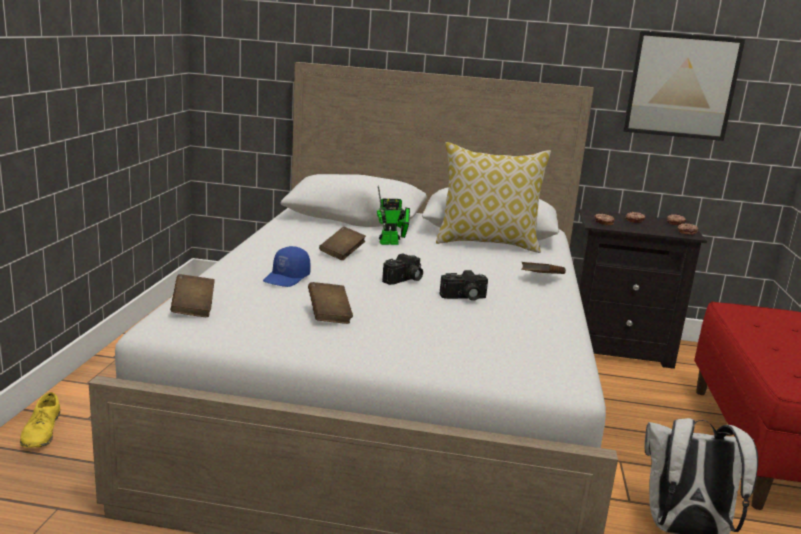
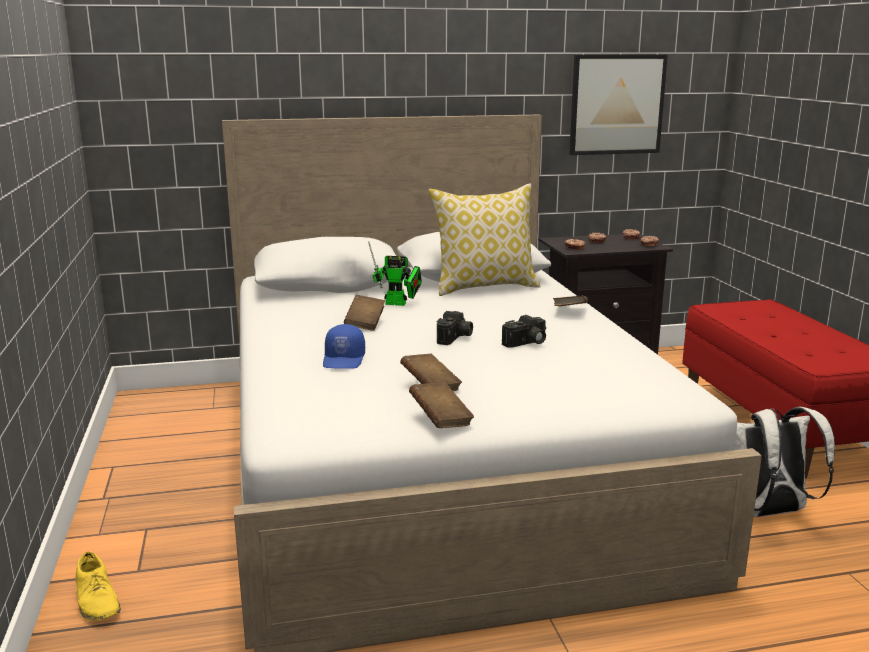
camera: 20 degrees left, 0 degrees up
brown book [170,274,215,317] -> brown book moved to [409,382,474,428]
toy robot [377,185,410,245] -> toy robot turned 45 degrees clockwise [368,241,422,306]

